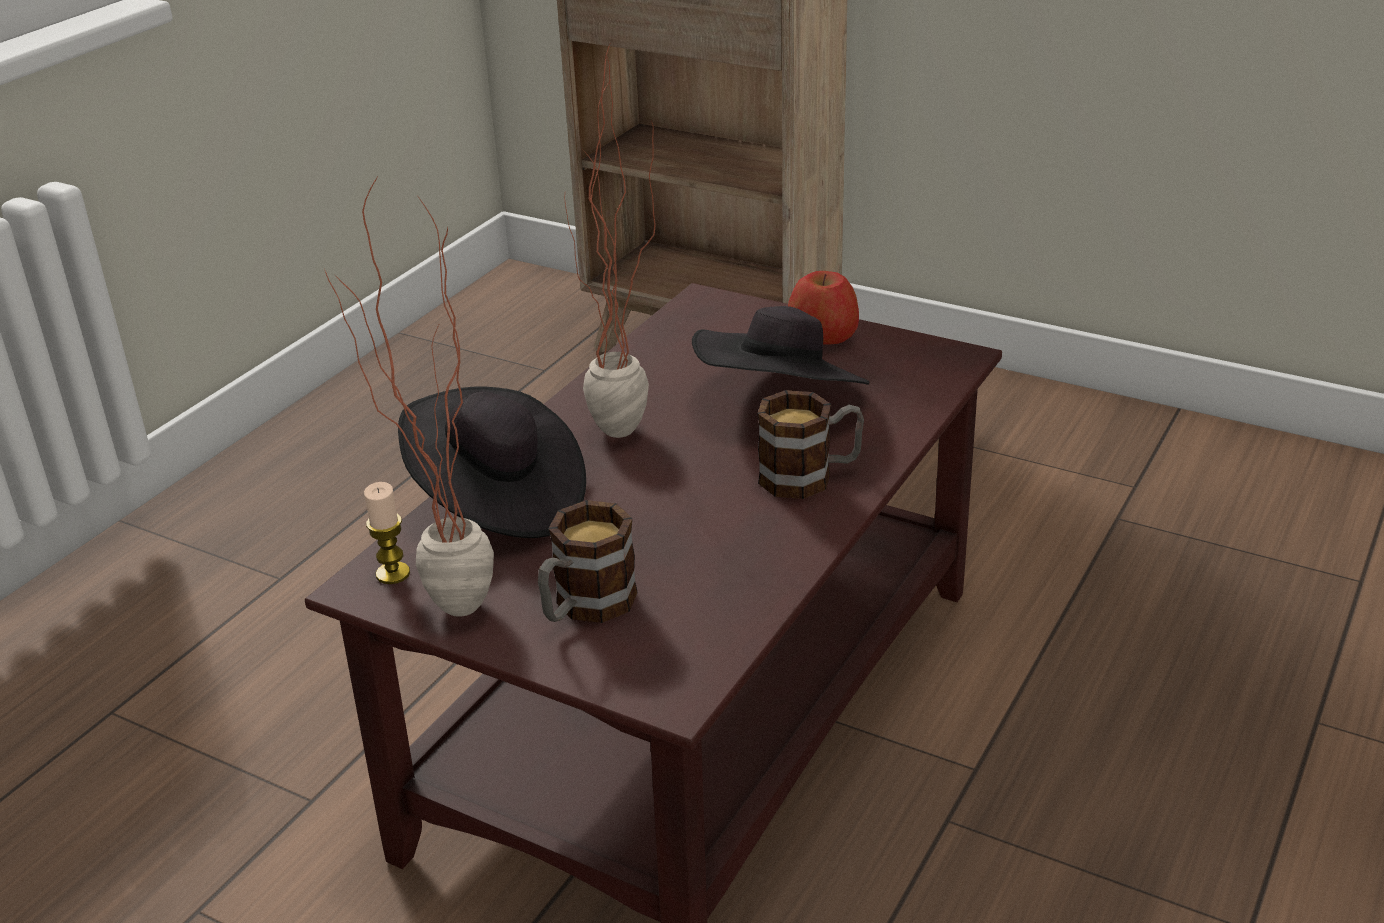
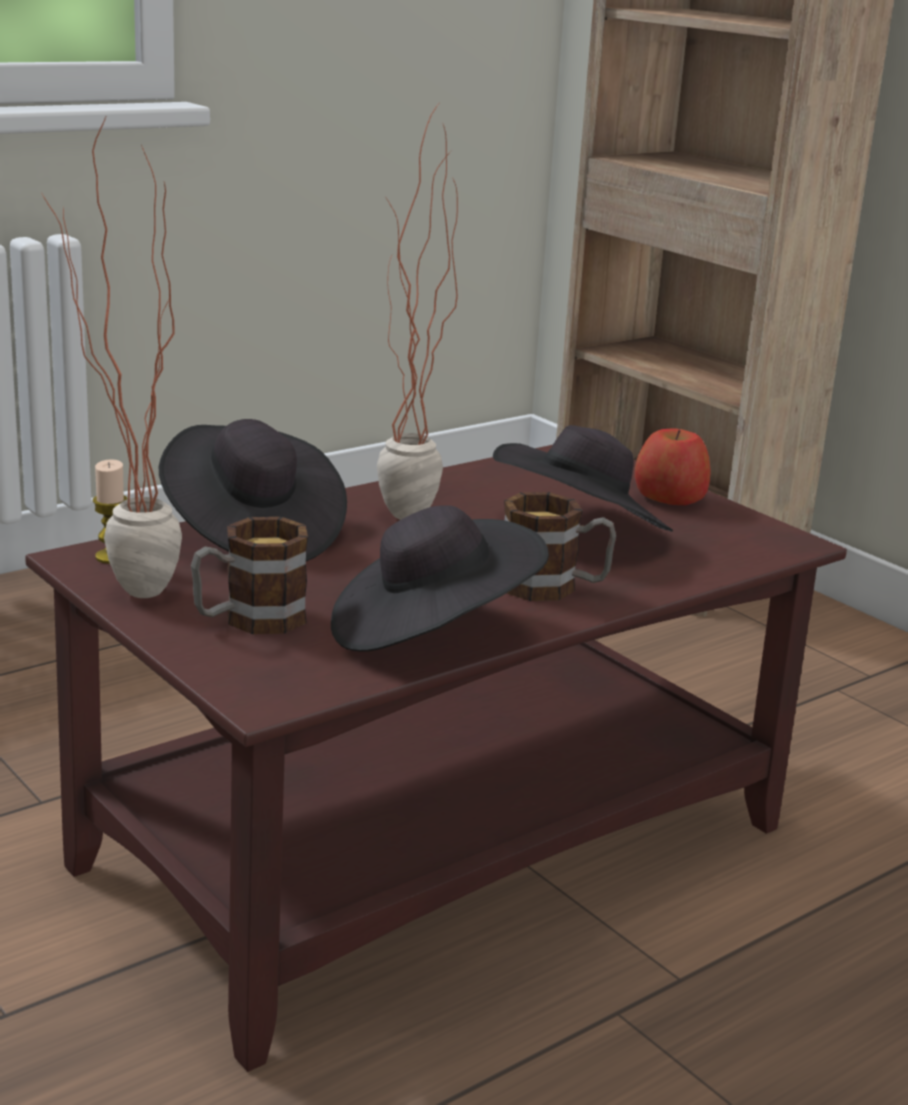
camera: 20 degrees right, 10 degrees down
none -> black hat [331,505,549,652]

